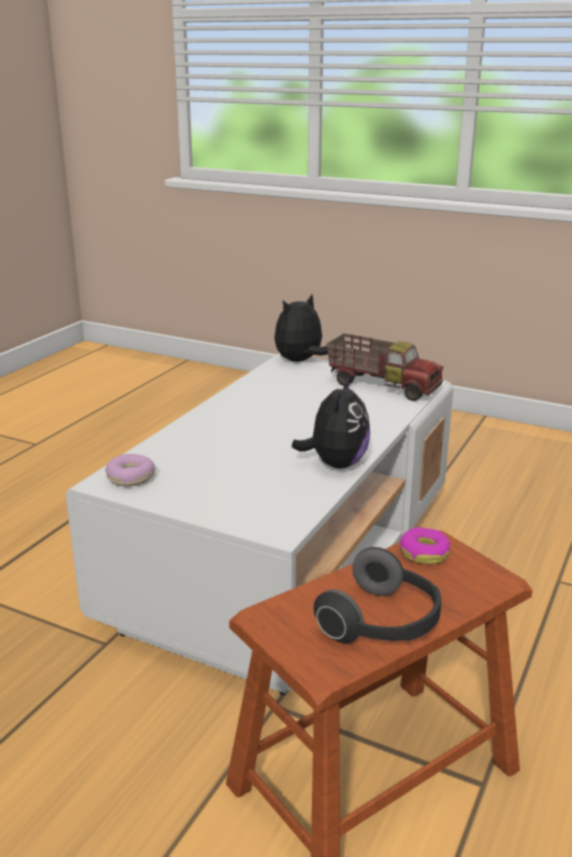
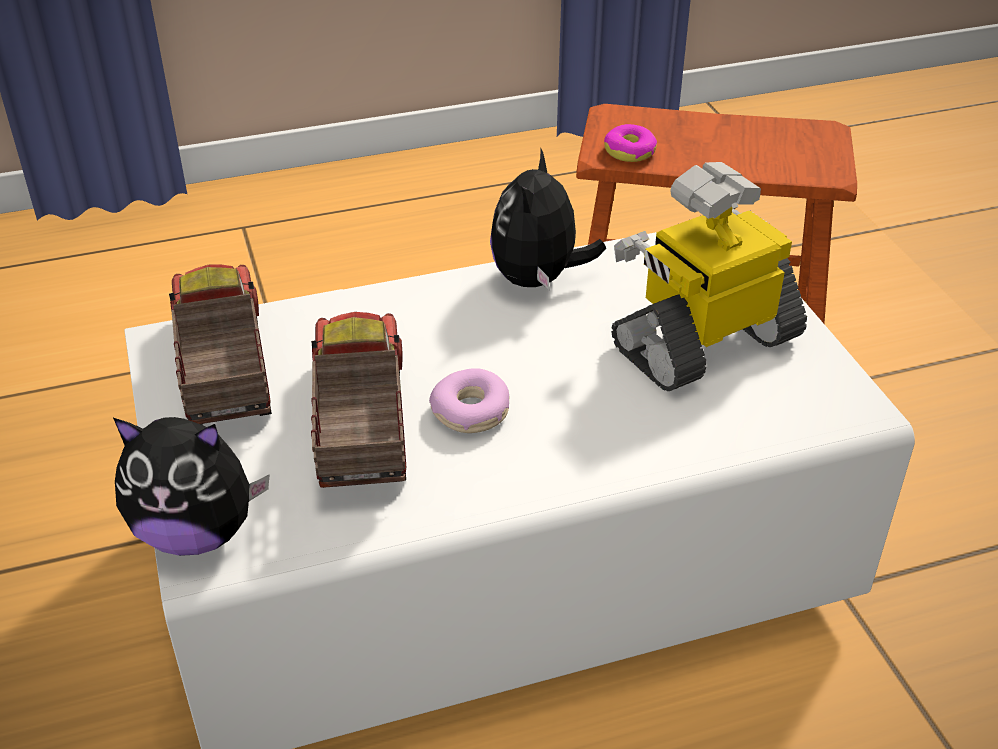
camera: 135 degrees left, 15 degrees up
donut [105,454,155,486] -> donut moved to [429,368,509,433]
plush toy [292,375,370,469] -> plush toy turned 45 degrees counterclockwise [490,149,606,290]
headphones [314,547,441,643] -> none
none -> toy truck [311,312,406,488]
none -> toy robot [611,162,807,391]

